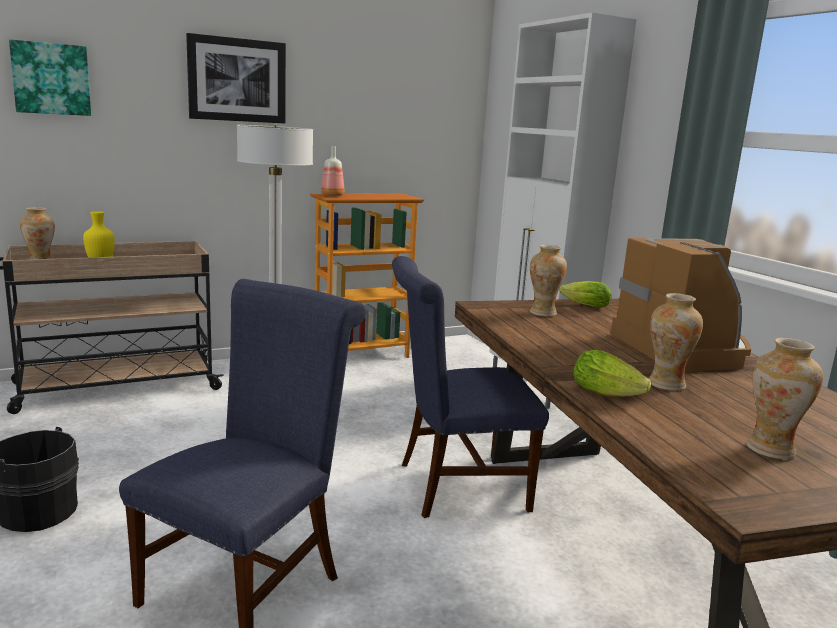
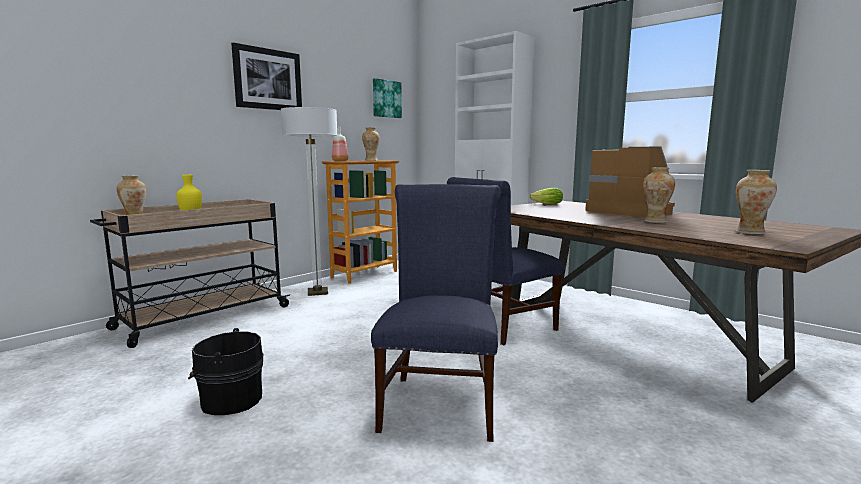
camera: 20 degrees left, 5 degrees down
picture [9,39,91,116] -> picture moved to [373,78,402,118]
vase [530,245,567,317] -> vase moved to [362,127,380,161]
lettuce [573,350,652,397] -> none

